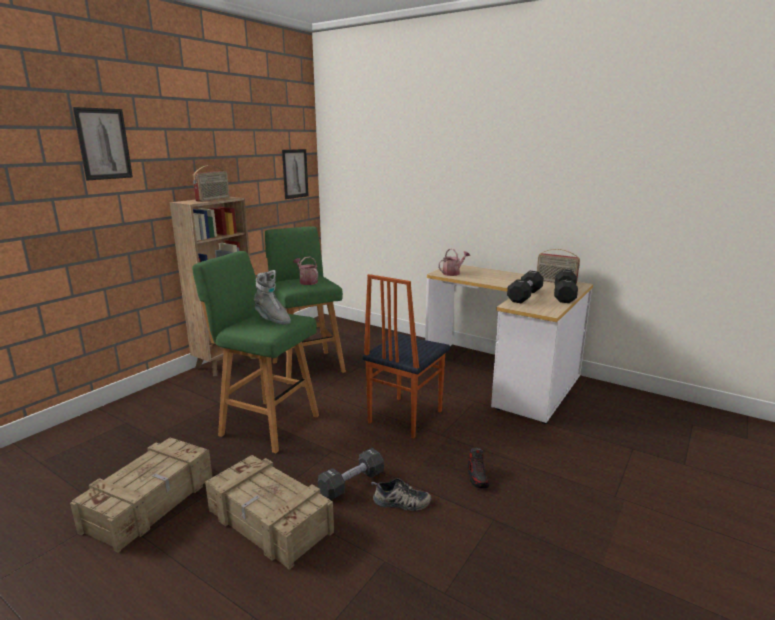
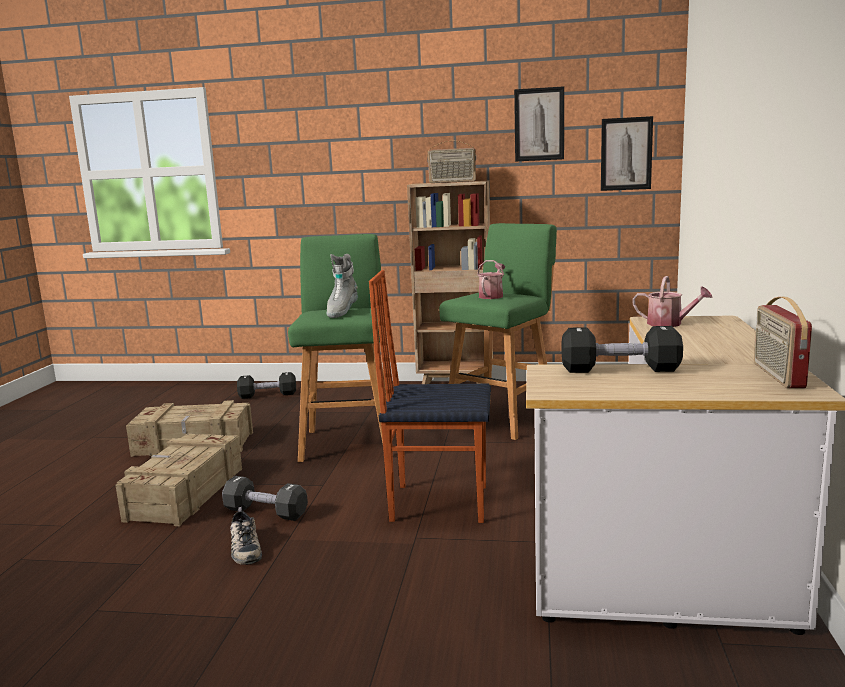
camera: 65 degrees right, 5 degrees down
picture [73,107,133,180] -> picture moved to [514,86,564,161]
shoe [468,447,489,488] -> none
black dumbbell [554,270,578,303] -> black dumbbell moved to [237,372,296,399]

